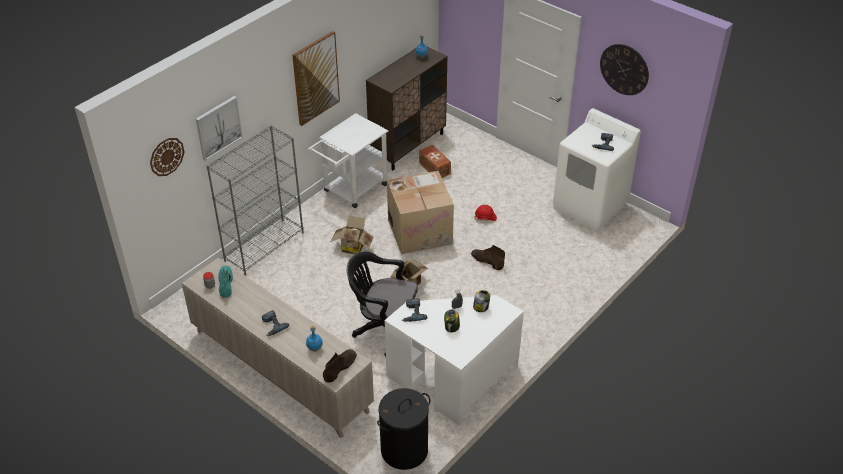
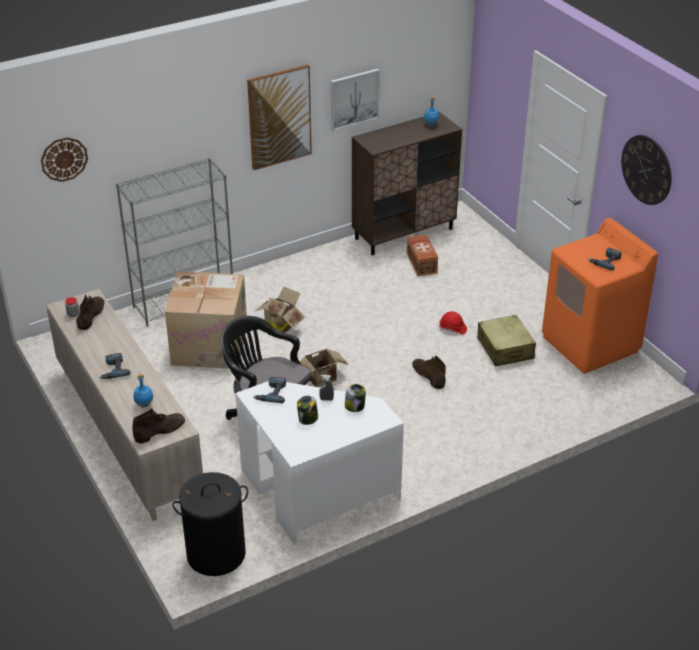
camera: 20 degrees right, 5 degrees down
picture [196,96,243,161] -> picture moved to [331,69,380,131]
turquoise boot [218,265,233,298] -> brown boot [76,295,104,330]
white cart [308,113,389,208] -> none
cardboard box [387,171,454,254] -> cardboard box moved to [165,271,247,368]
white washing machine [553,108,641,231] -> orange washing machine [542,218,658,374]
none -> beige suitcase [477,315,536,366]

